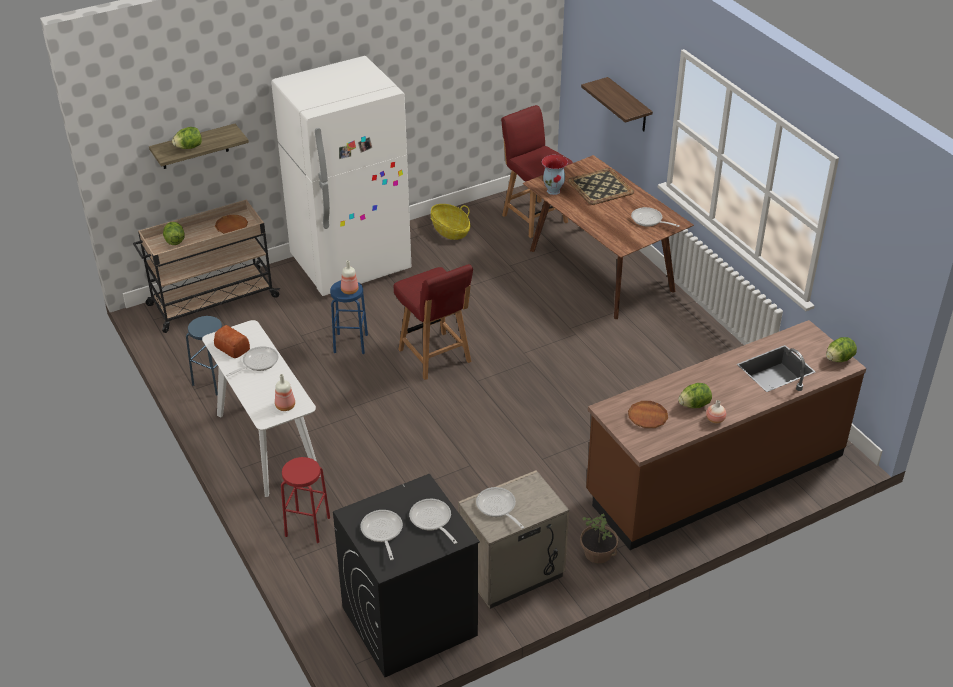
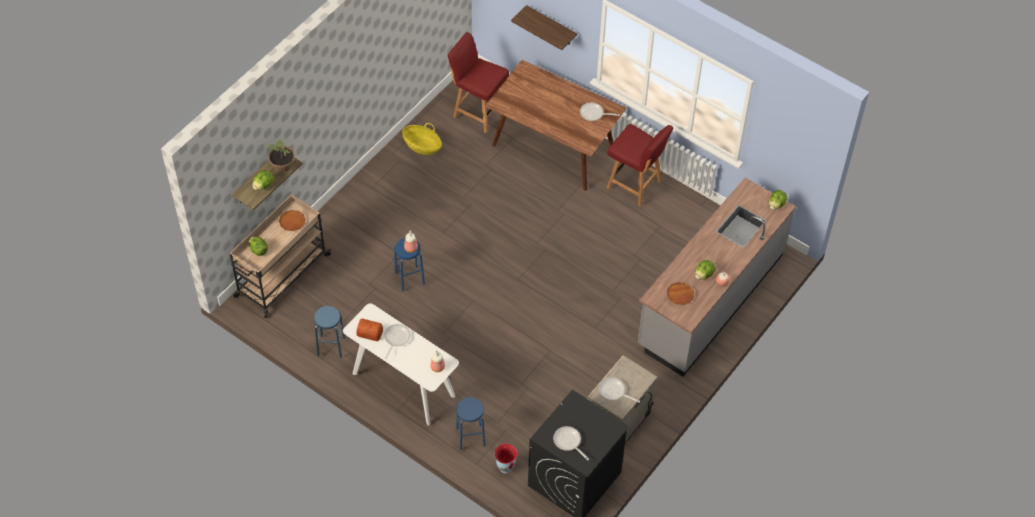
camera: 25 degrees left, 15 degrees up
white fridge [271,56,411,296] -> none
red stool [281,457,330,543] -> blue stool [456,397,485,450]
red chair [394,264,473,380] -> red chair moved to [607,124,673,206]
frying pan [409,499,457,544] -> none
vase [542,155,568,195] -> vase moved to [494,444,517,473]
tray [568,168,634,205] -> none
potted plant [580,514,618,564] -> potted plant moved to [266,139,296,172]
brown counter [586,320,866,550] -> grey counter [638,178,796,377]

